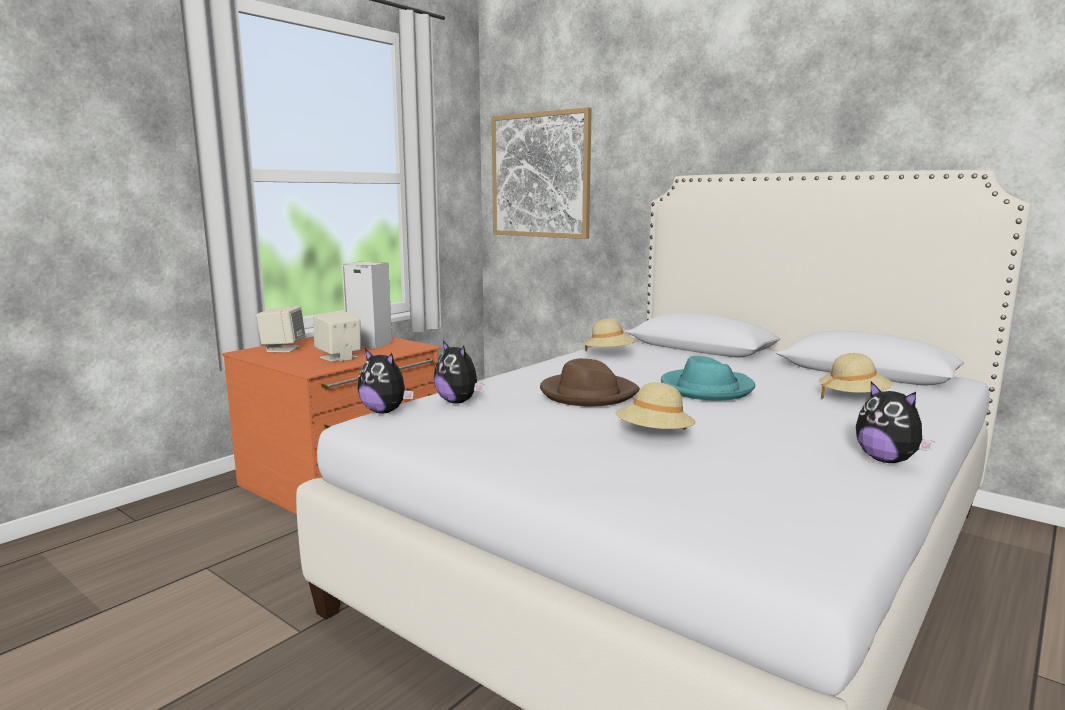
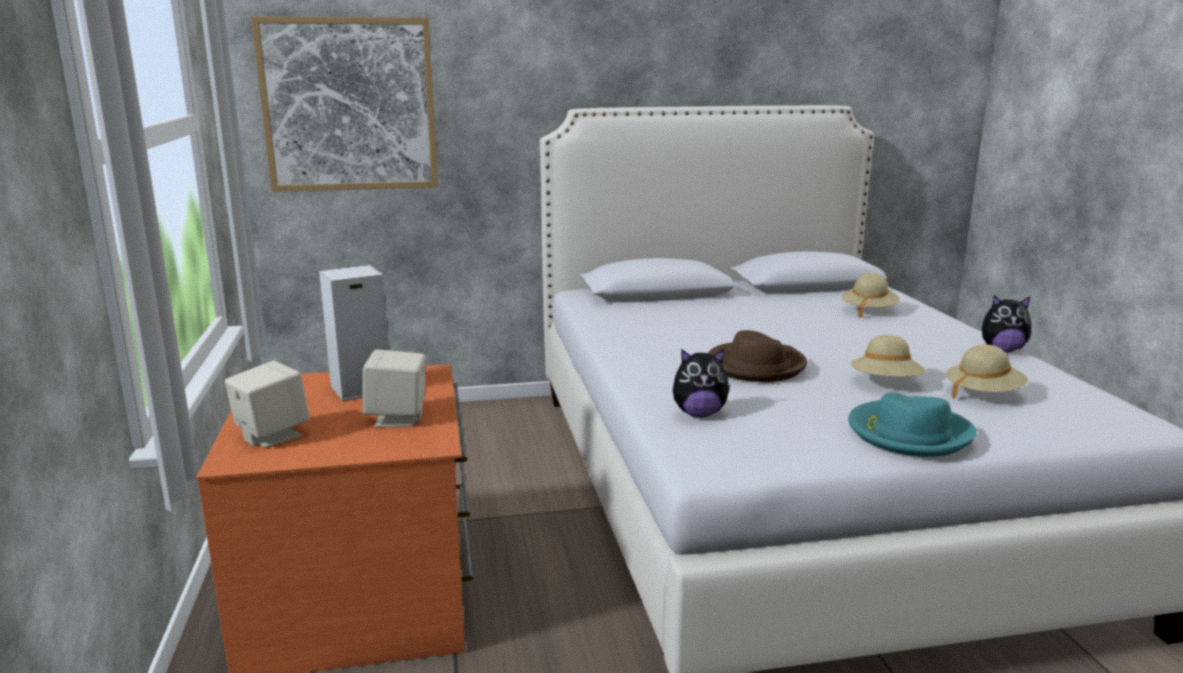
camera: 50 degrees left, 5 degrees up
plush toy [358,349,414,413] -> none
beige hat [584,319,636,351] -> beige hat moved to [946,344,1028,399]
turquoise hat [661,356,755,401] -> turquoise hat moved to [848,392,977,457]

